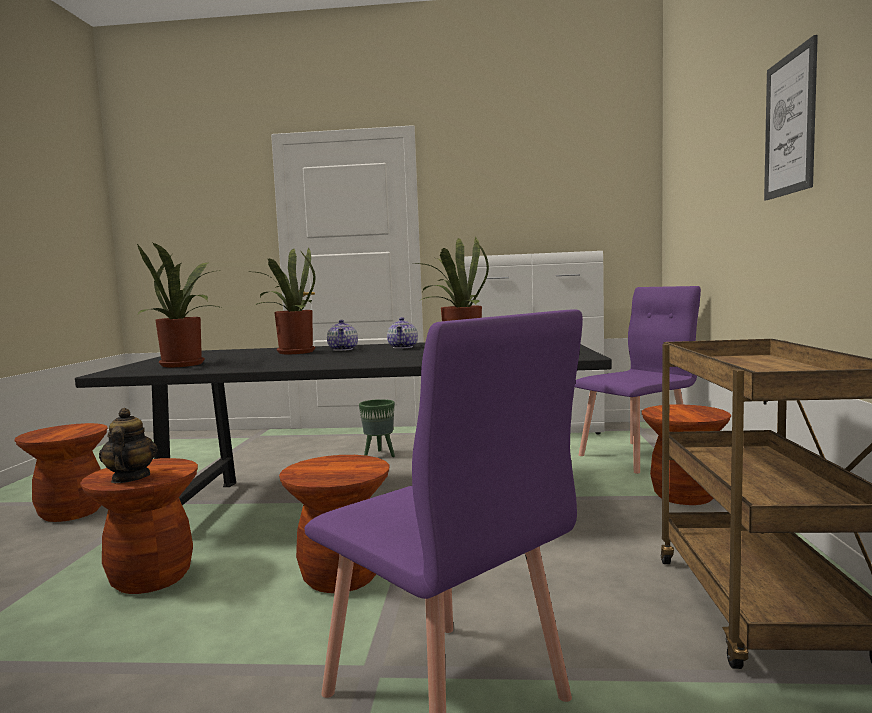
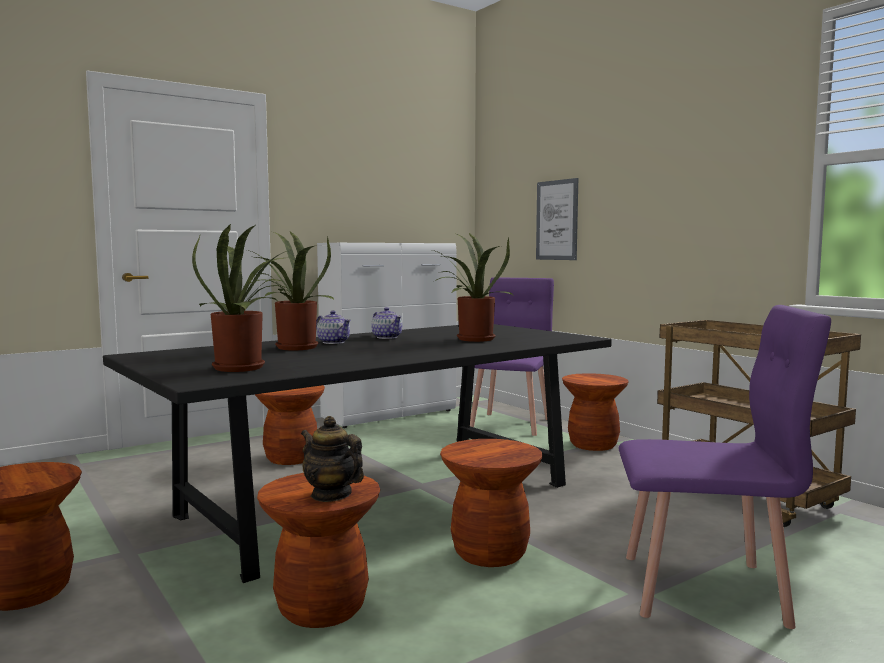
camera: 40 degrees left, 0 degrees up
green planter [359,399,395,457] -> brown stool [255,385,325,465]
picture [764,35,818,200] -> picture moved to [536,178,578,260]

